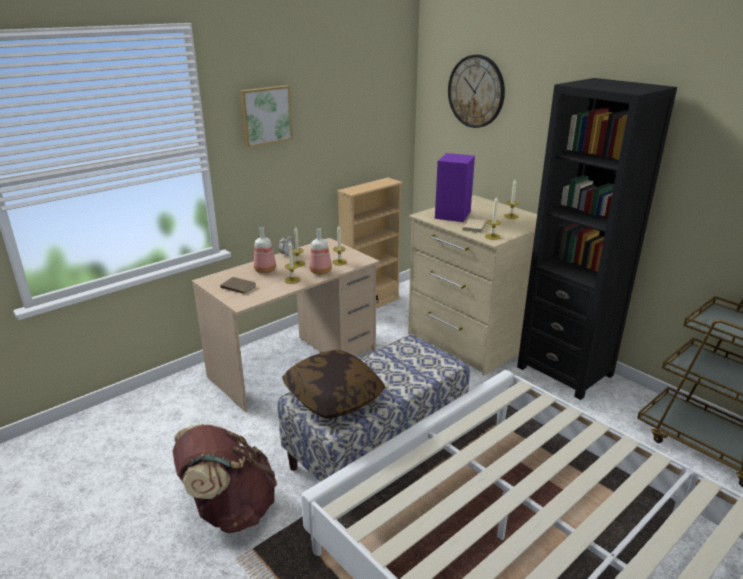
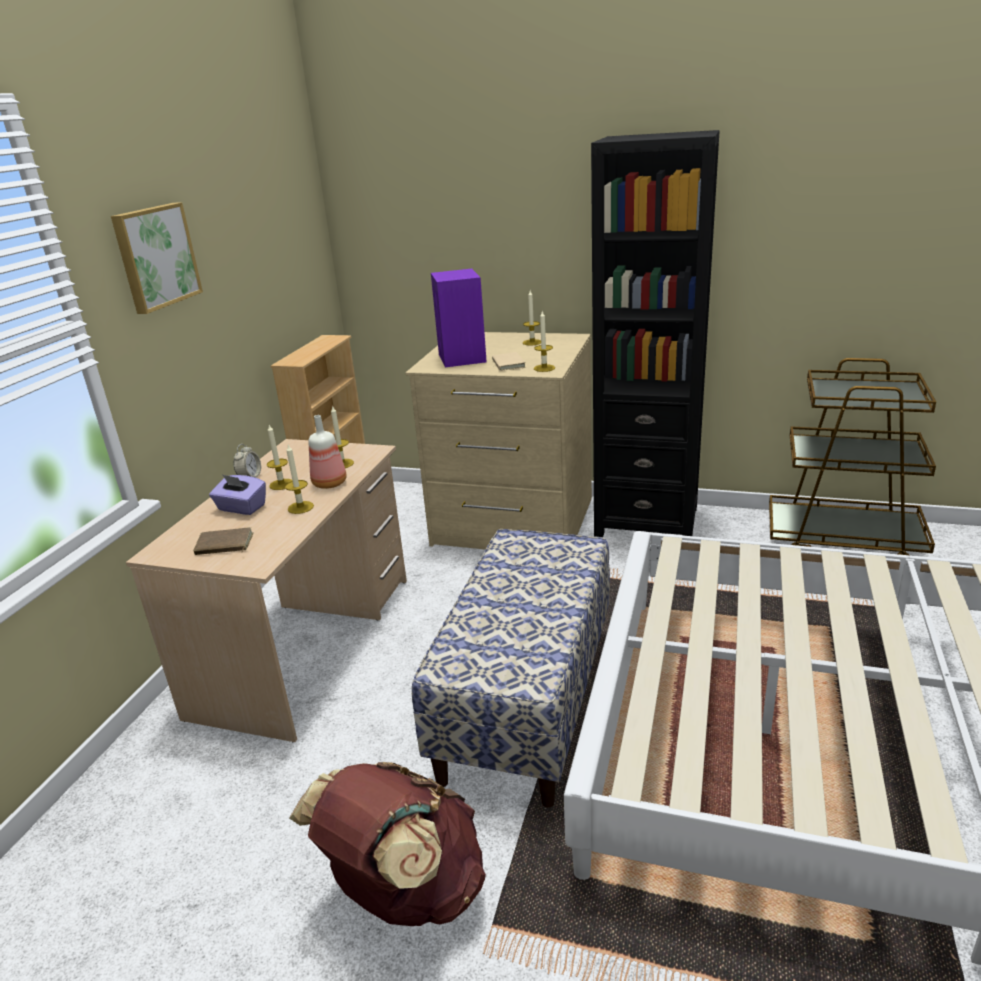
camera: 30 degrees left, 0 degrees up
bottle [254,227,276,273] -> purple tissue box [209,474,266,515]
pillow [282,350,386,419] -> none
wall clock [448,55,505,128] -> none

